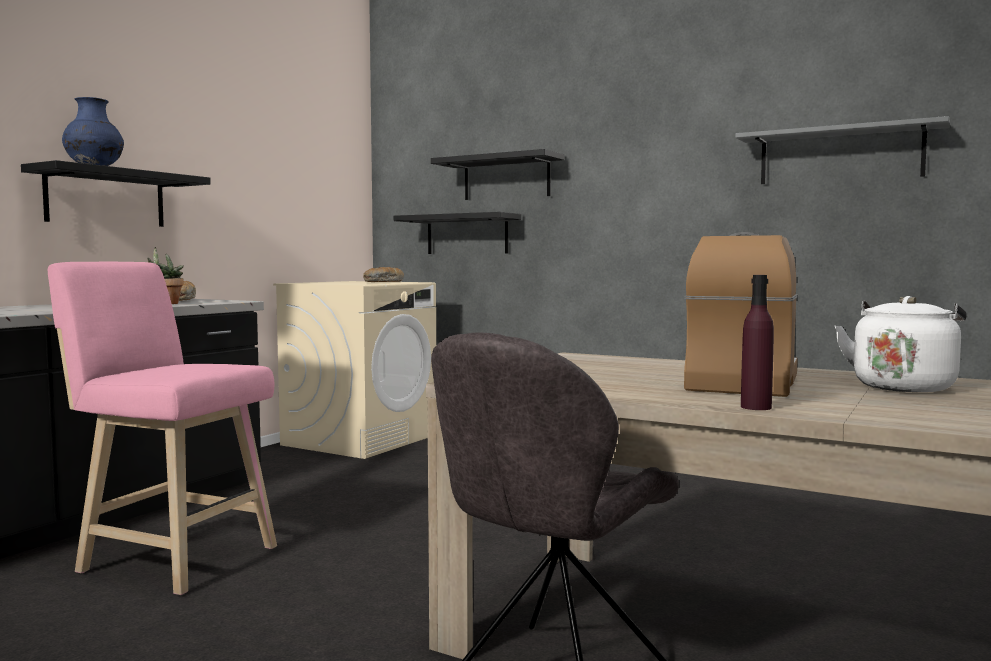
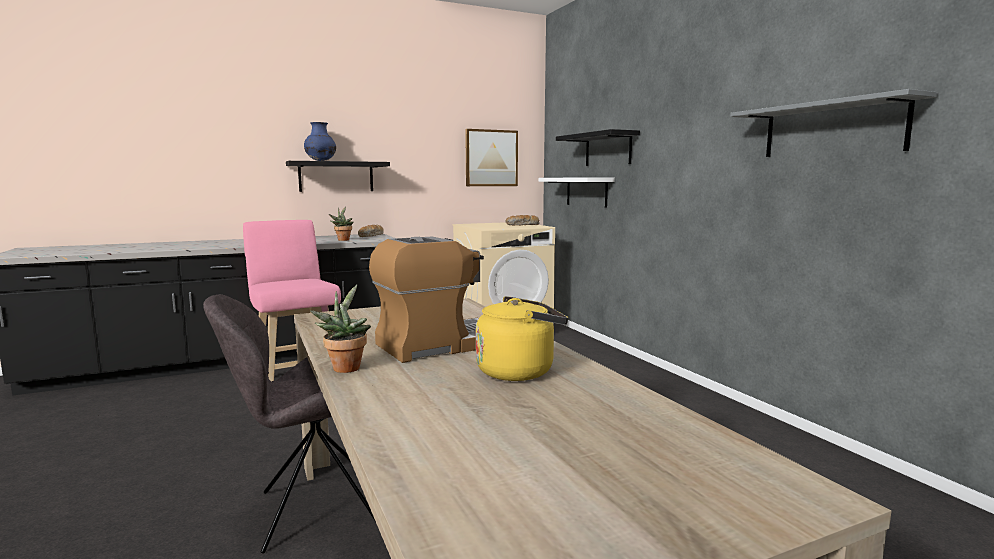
camera: 35 degrees right, 5 degrees up
black shelf [394,212,521,254] -> white shelf [539,177,615,208]
purple bottle [741,275,774,410] -> potted plant [310,285,371,373]
white kettle [835,296,967,392] -> yellow kettle [476,296,568,381]
none -> picture [465,129,518,186]

